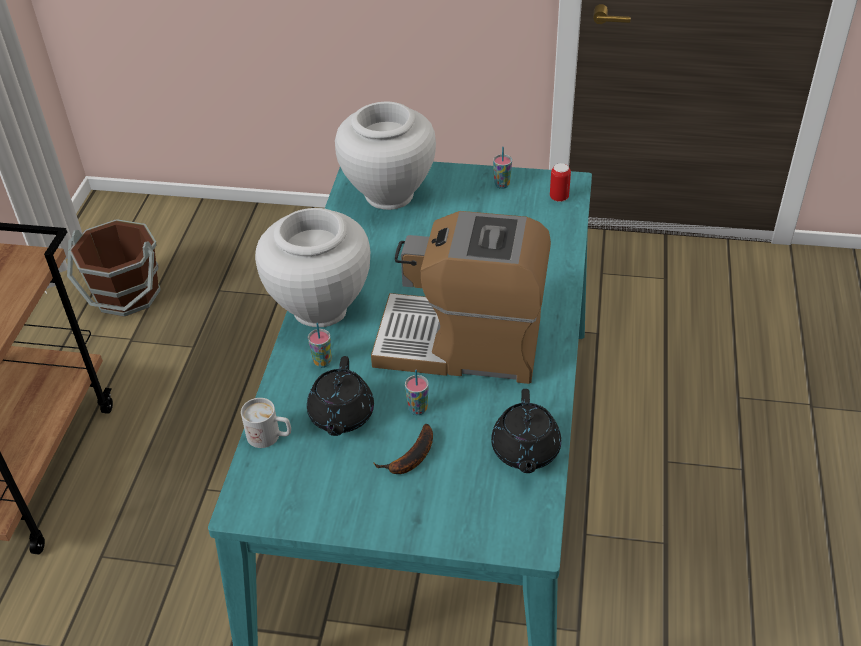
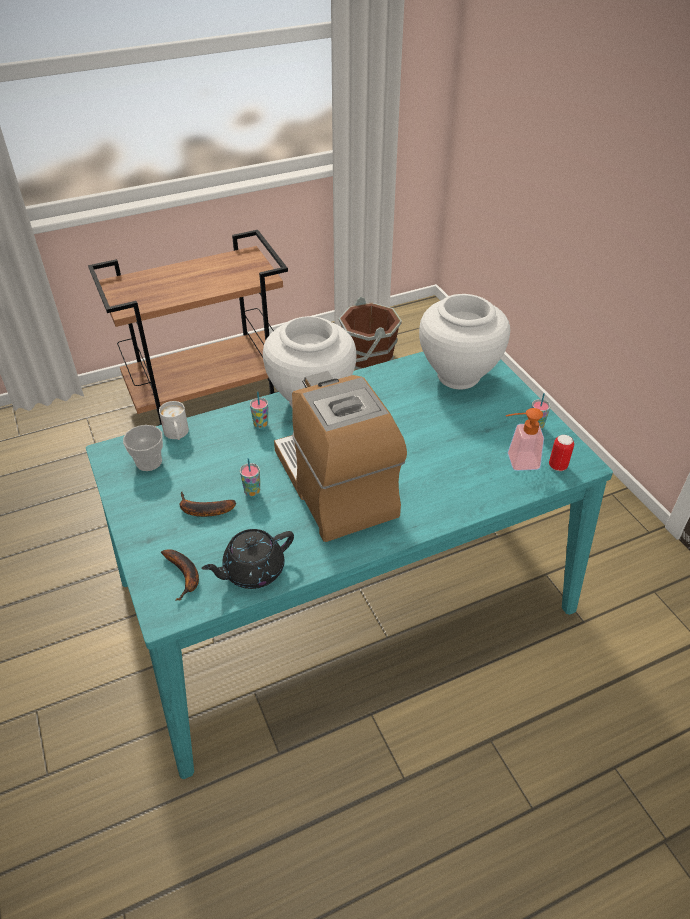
camera: 55 degrees right, 0 degrees up
black teapot [307,356,374,436] -> none
none -> cup [123,425,163,471]
none -> banana [161,549,199,601]
none -> soap dispenser [506,408,544,471]

